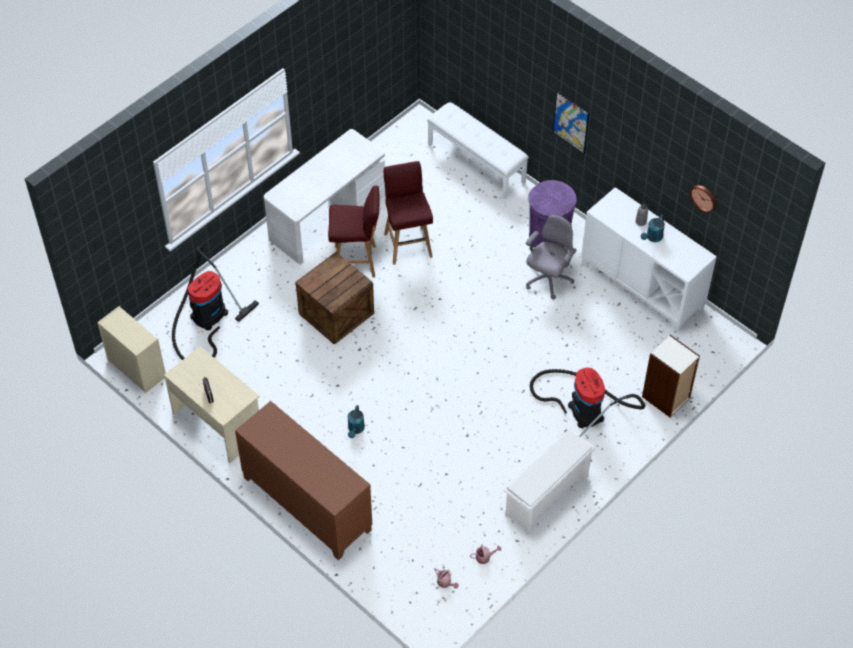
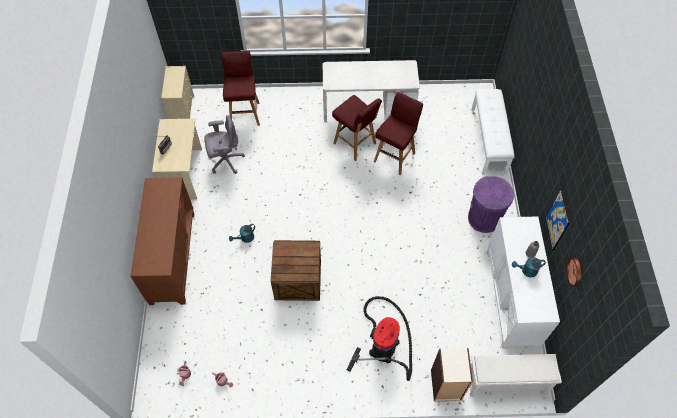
camera: 45 degrees right, 5 degrees up
vacuum cleaner [172,246,259,360] -> red stool [222,51,260,126]
crate [296,252,374,344] -> crate moved to [271,240,321,301]
white shoe rack [503,429,595,535] -> white shoe rack moved to [470,354,562,397]
grey office chair [526,215,577,300] -> grey office chair moved to [204,115,245,174]
picture [553,91,589,154] -> picture moved to [545,188,570,251]

